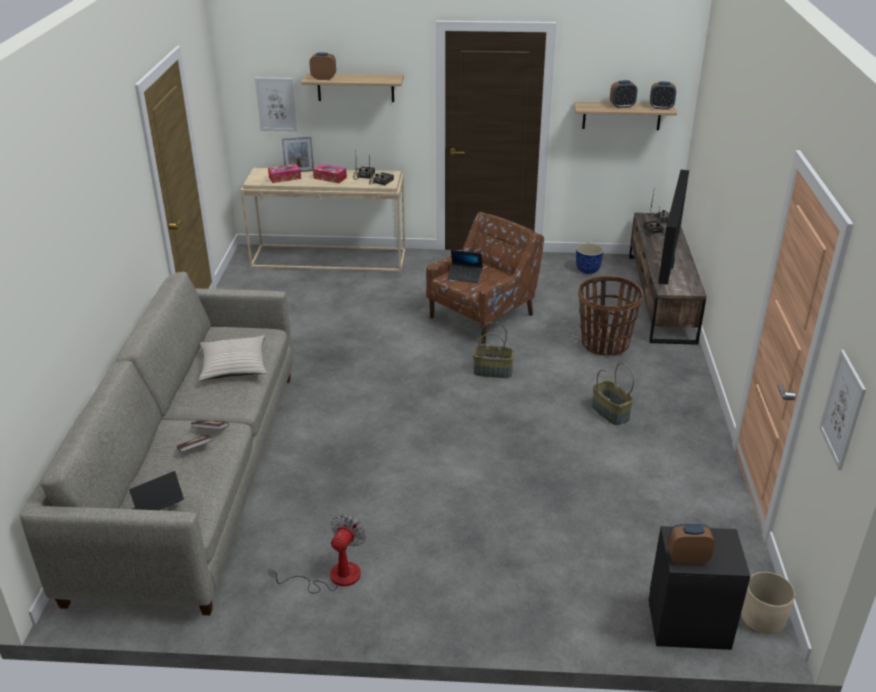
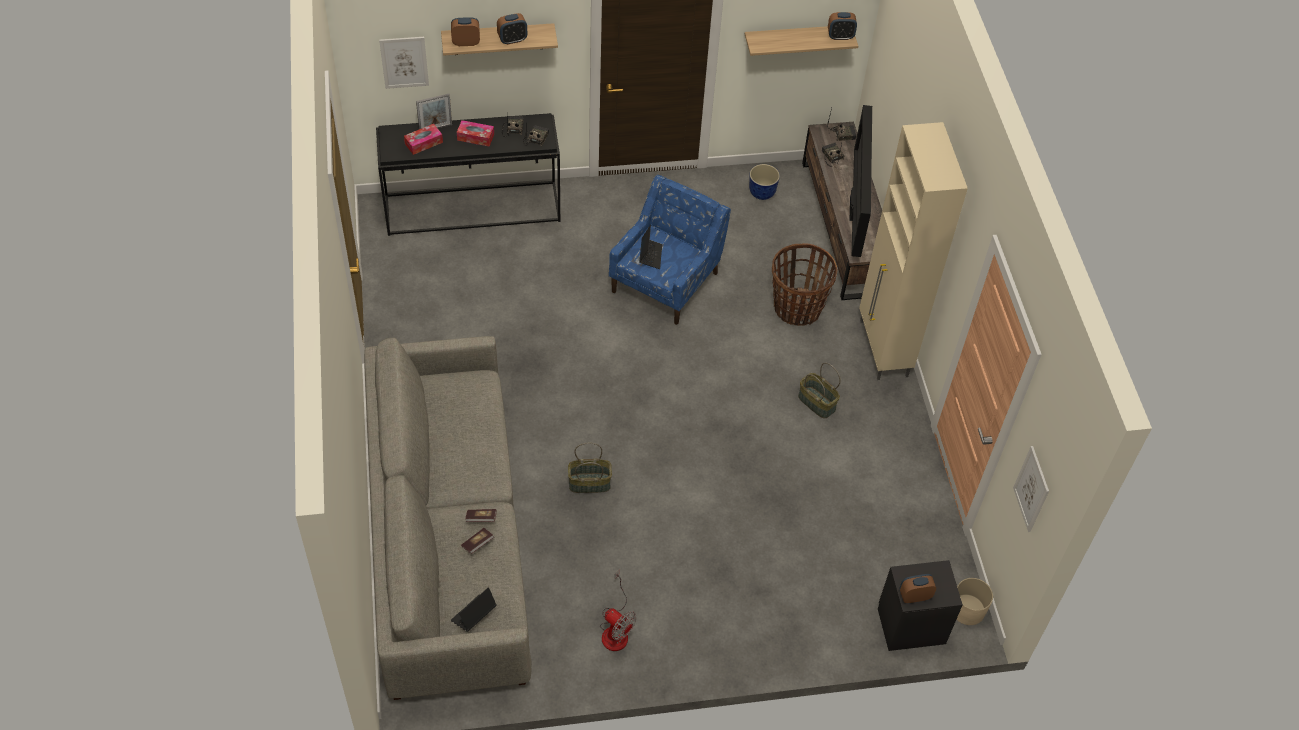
camera: 15 degrees left, 20 degrees up
beige pillow [199,335,266,381] -> none
beige console table [241,168,405,273] -> black console table [376,113,560,236]
fan [268,515,366,593] -> fan turned 120 degrees clockwise [600,570,637,651]
brown armchair [426,212,544,344] -> blue armchair [609,175,731,325]
laptop [447,250,483,283] -> laptop turned 90 degrees counterclockwise [639,225,662,269]
basket [473,322,514,378] -> basket moved to [568,443,612,493]
alarm clock [610,80,637,108] -> alarm clock moved to [497,13,527,45]
none -> beige cabinet [859,122,968,380]

